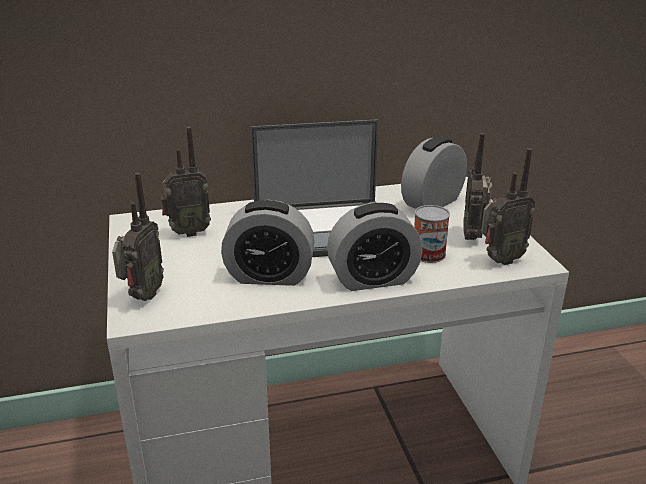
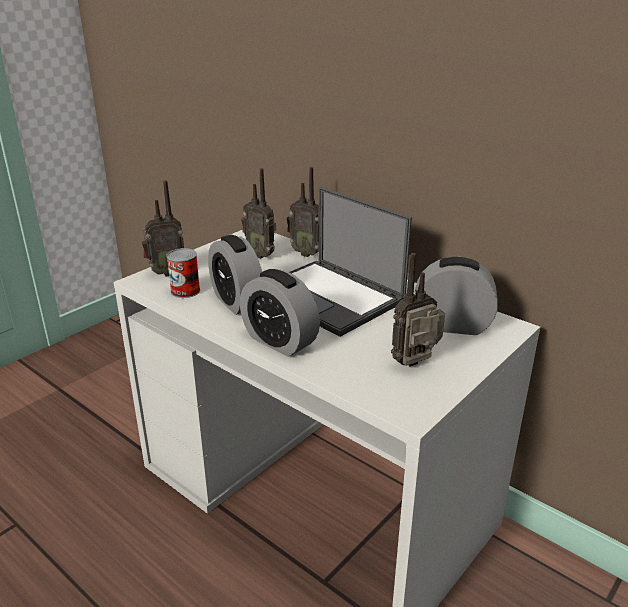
camera: 55 degrees right, 0 degrees up
can [414,205,450,263] -> can moved to [166,248,200,298]
radio [481,148,535,265] -> radio moved to [287,167,319,257]

